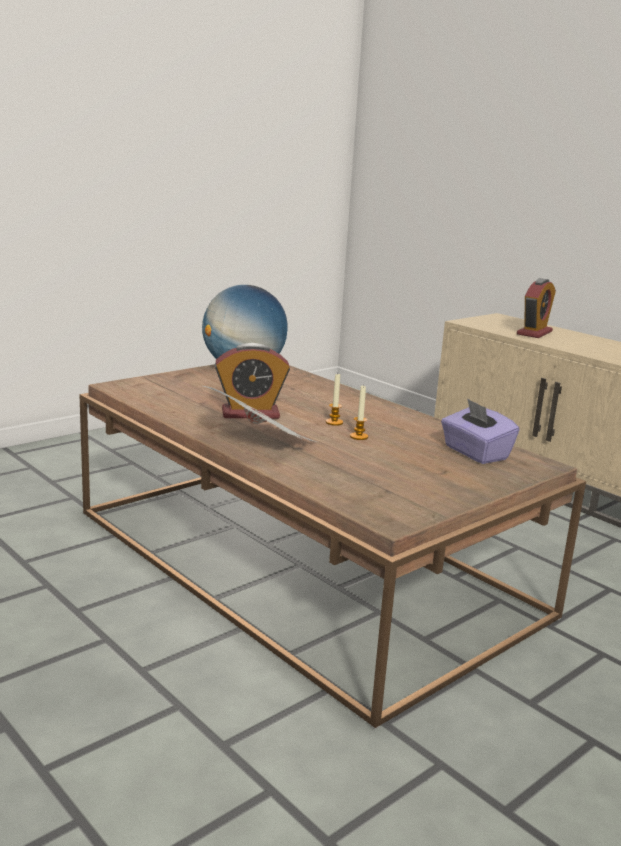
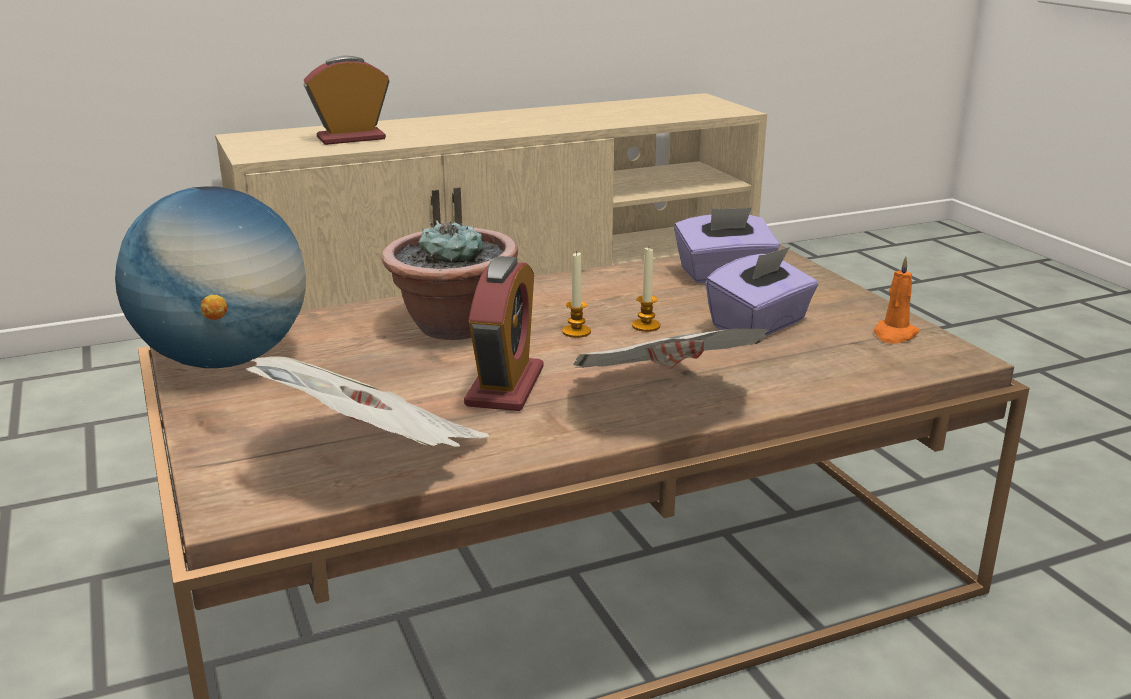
camera: 70 degrees left, 5 degrees up
alarm clock [517,278,556,338] -> alarm clock turned 75 degrees counterclockwise [303,56,389,145]
none -> newspaper [246,356,489,447]
none -> potted plant [382,220,518,340]
none -> purple tissue box [705,247,818,336]
none -> orange candle [874,256,920,344]

